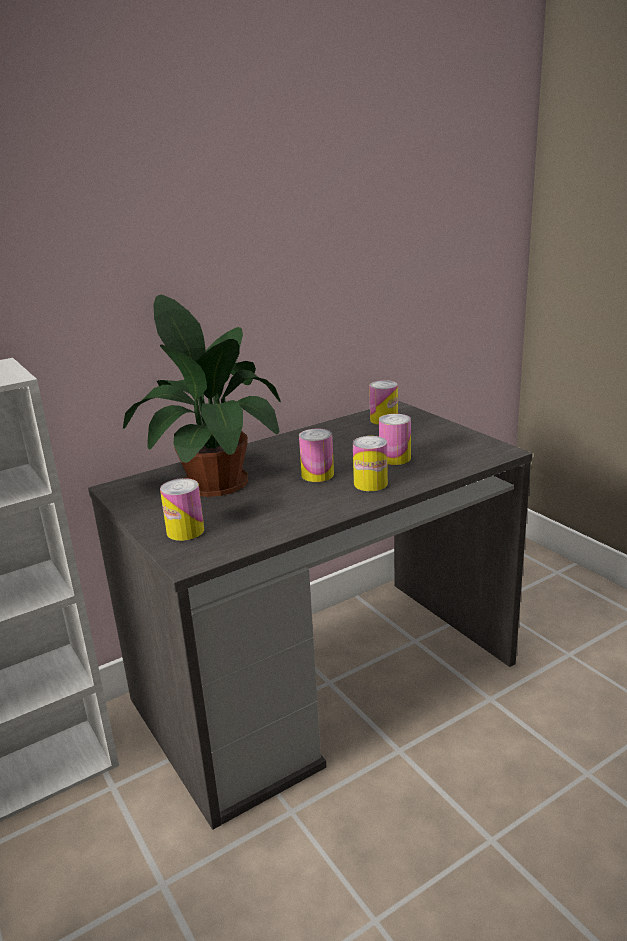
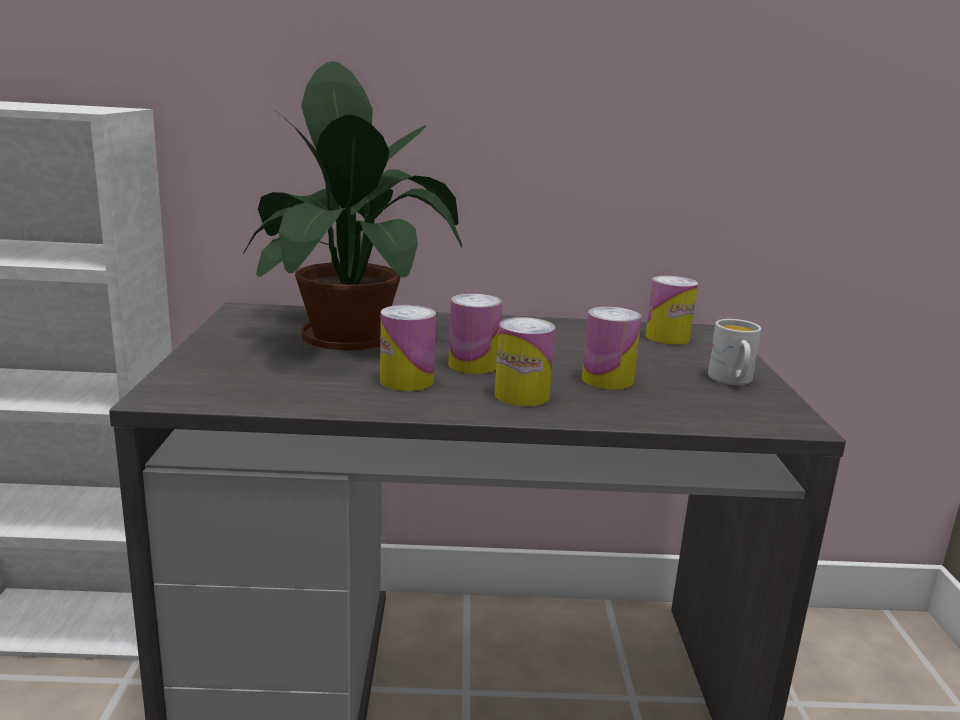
camera: 30 degrees right, 5 degrees down
can [160,478,204,541] -> can moved to [380,305,436,391]
none -> white mug [708,319,761,385]

